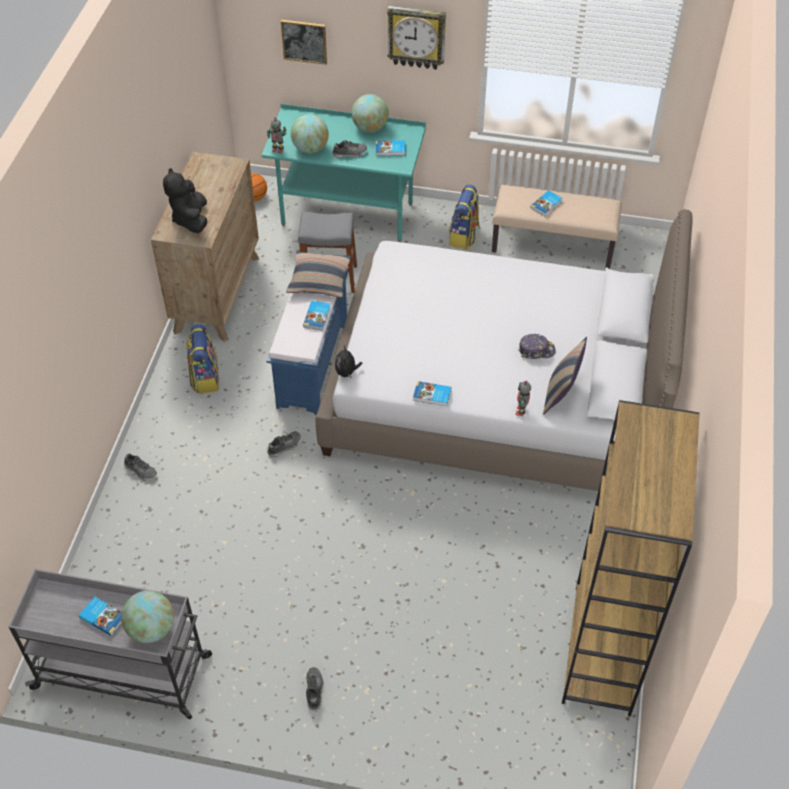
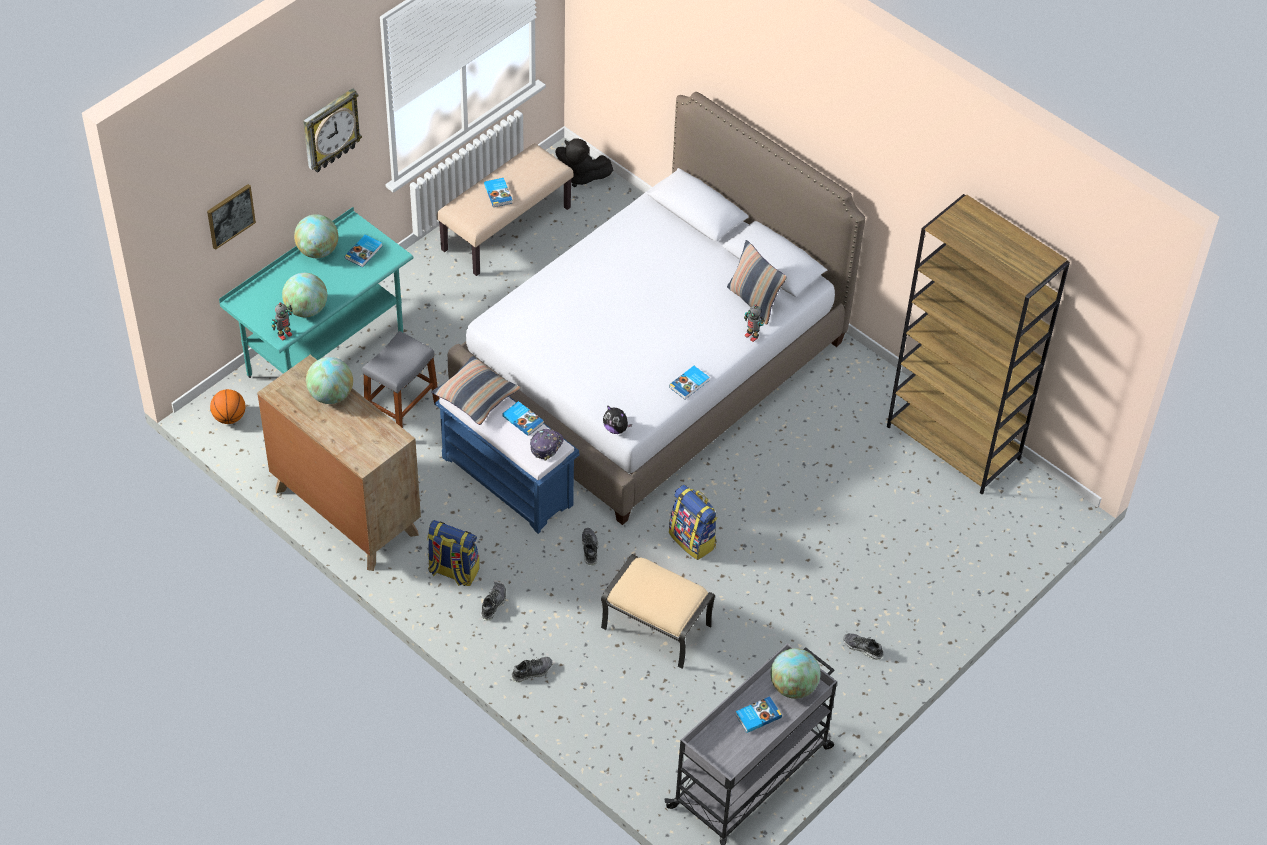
camera: 60 degrees left, 0 degrees up
black plush toy [163,168,207,233] -> black plush toy moved to [555,138,613,187]
shoe [332,140,367,158] -> shoe moved to [481,583,506,621]
backpack [449,184,480,249] -> backpack moved to [669,485,718,560]
cap [518,334,556,359] -> cap moved to [530,429,563,461]
none -> globe [306,357,353,404]
none -> beige ottoman [601,554,715,669]

